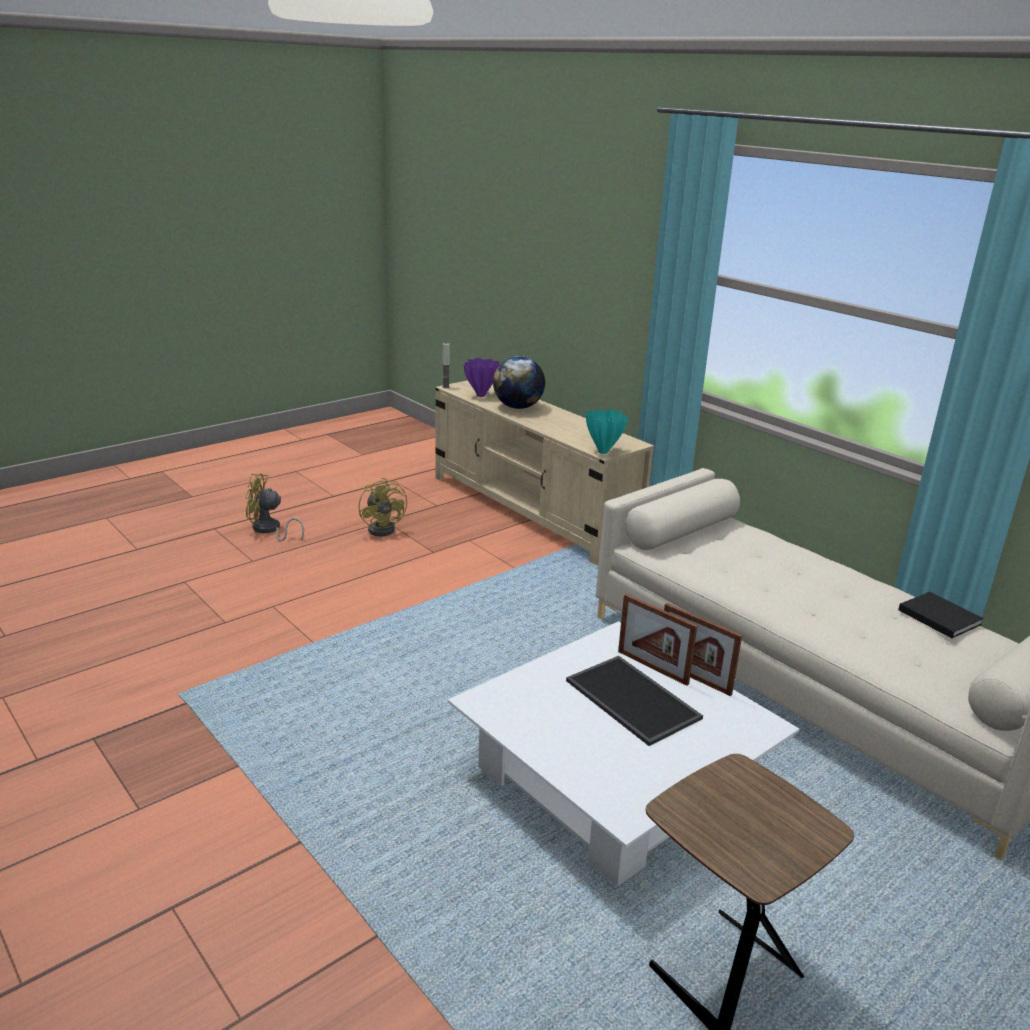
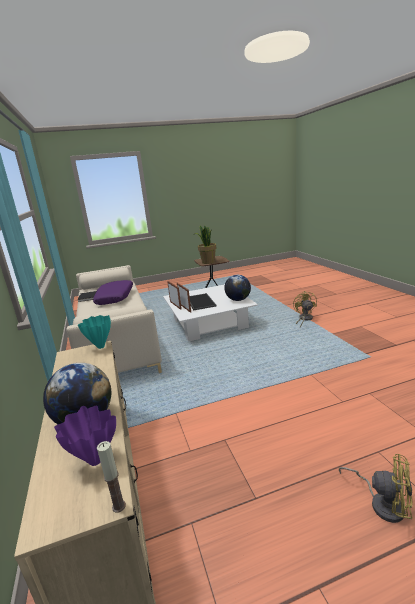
camera: 155 degrees left, 5 degrees down
yellow fan [358,478,407,536] -> yellow fan moved to [293,291,317,327]
none -> purple pillow [93,280,133,305]
none -> potted plant [195,225,216,264]
none -> globe [224,275,251,301]

